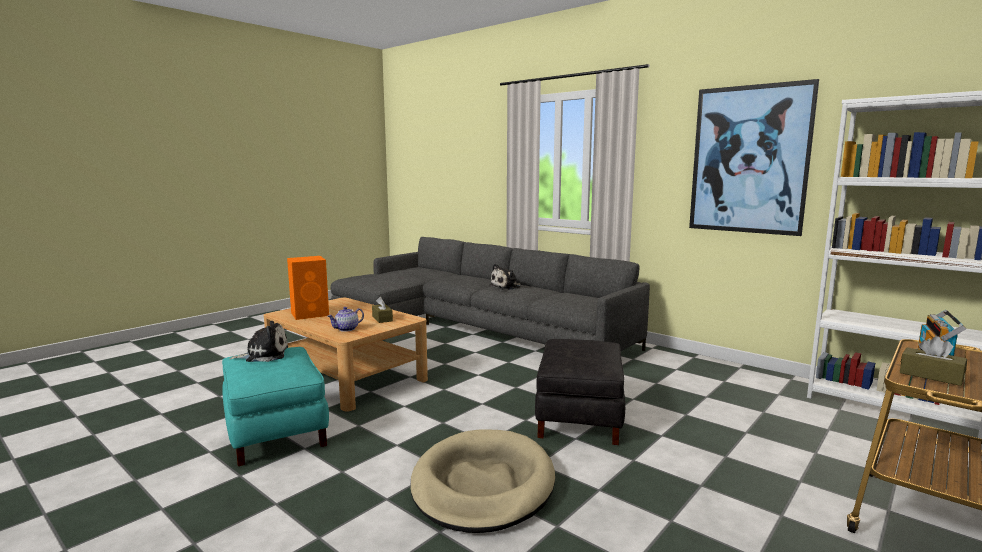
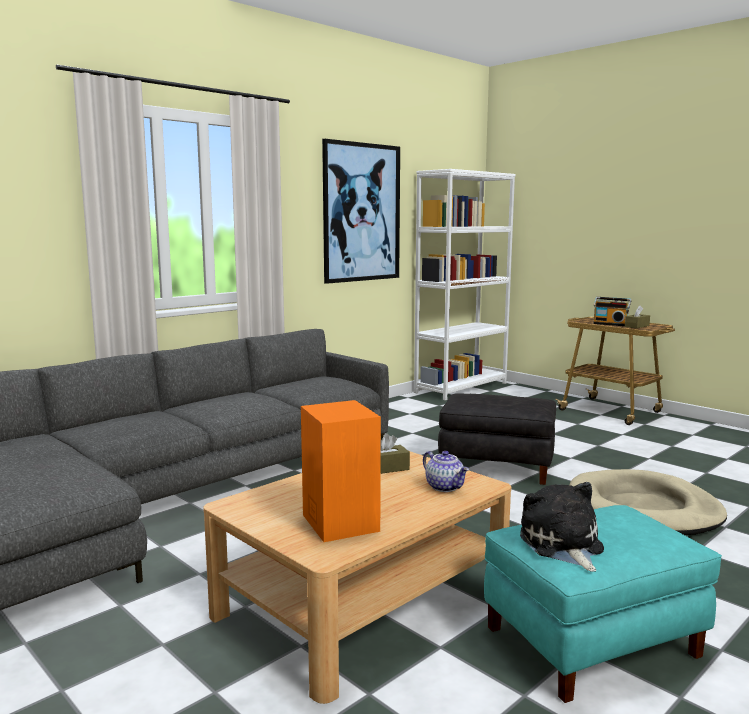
camera: 85 degrees left, 0 degrees up
plush toy [489,264,521,290] -> none

